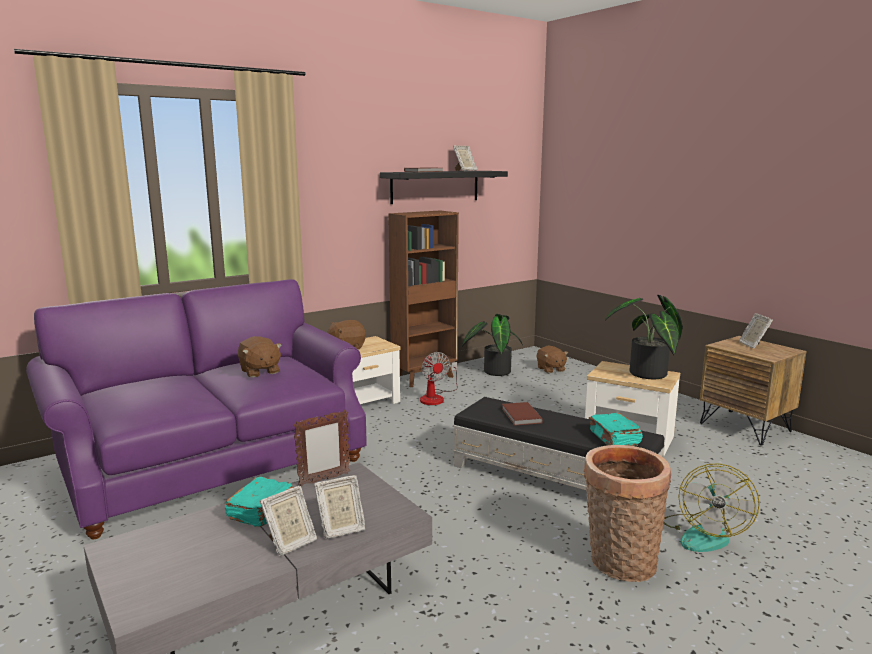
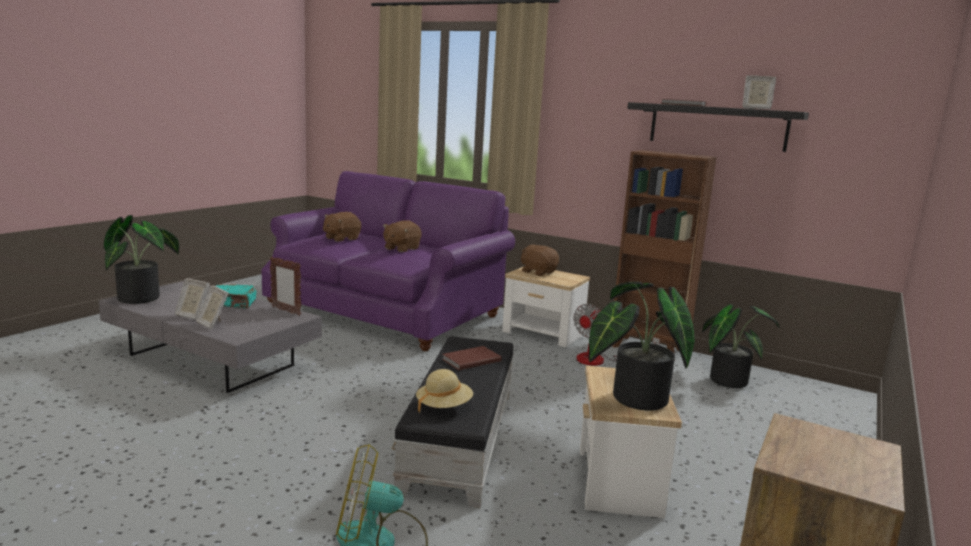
camera: 65 degrees right, 0 degrees up
brown plush toy [537,346,568,373] -> brown plush toy moved to [323,212,361,242]
basket [584,445,671,582] -> none
turquoise book [589,413,643,446] -> beige hat [416,369,473,412]
picture frame [739,313,773,349] -> none
none -> potted plant [104,215,179,304]

